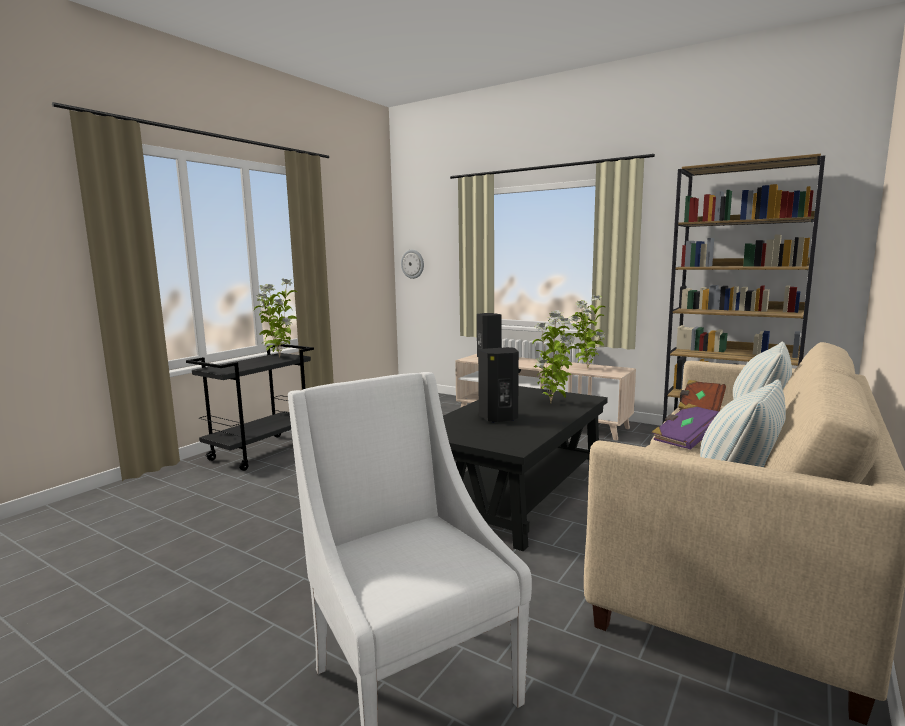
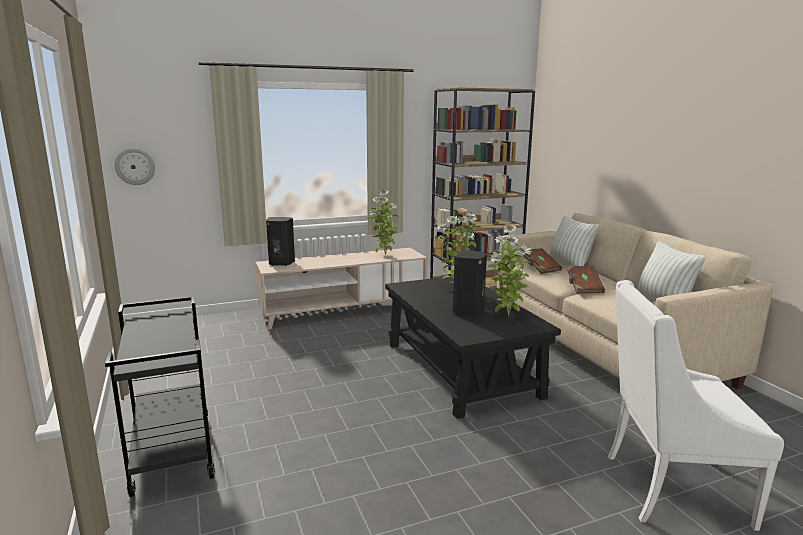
camera: 55 degrees left, 5 degrees up
potted plant [254,278,297,358] -> potted plant moved to [488,226,532,316]
purple book [652,404,719,450] -> brown book [567,265,605,294]

